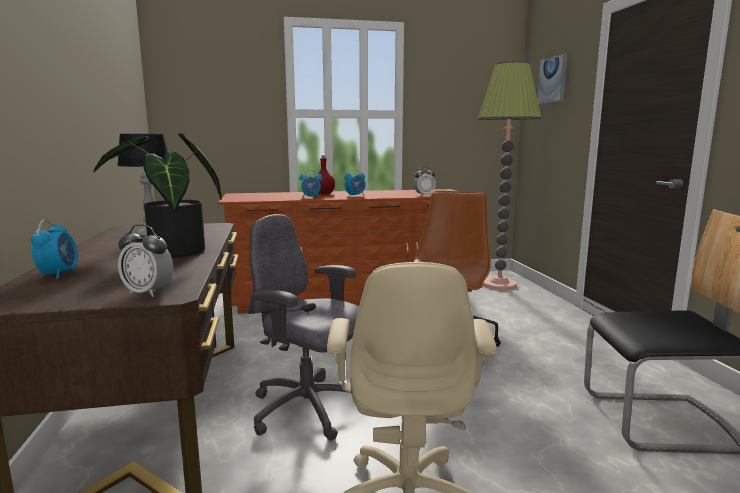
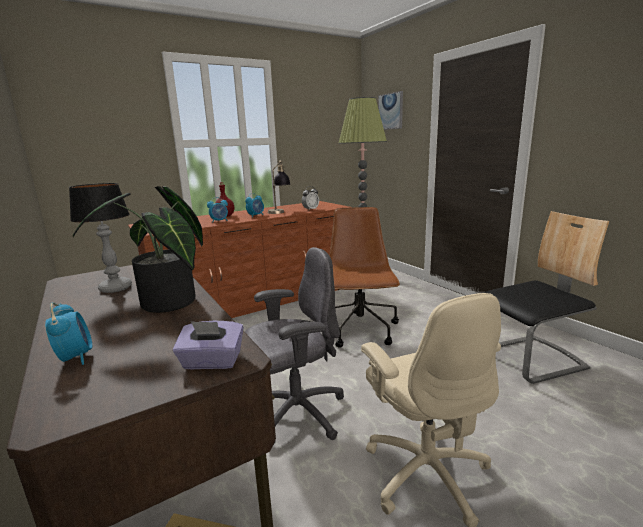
camera: 20 degrees left, 5 degrees up
alarm clock [118,224,173,297] -> purple tissue box [173,321,244,369]
grey office chair [248,214,359,441] -> grey office chair turned 150 degrees clockwise [245,247,344,445]
none -> table lamp [268,160,290,214]

